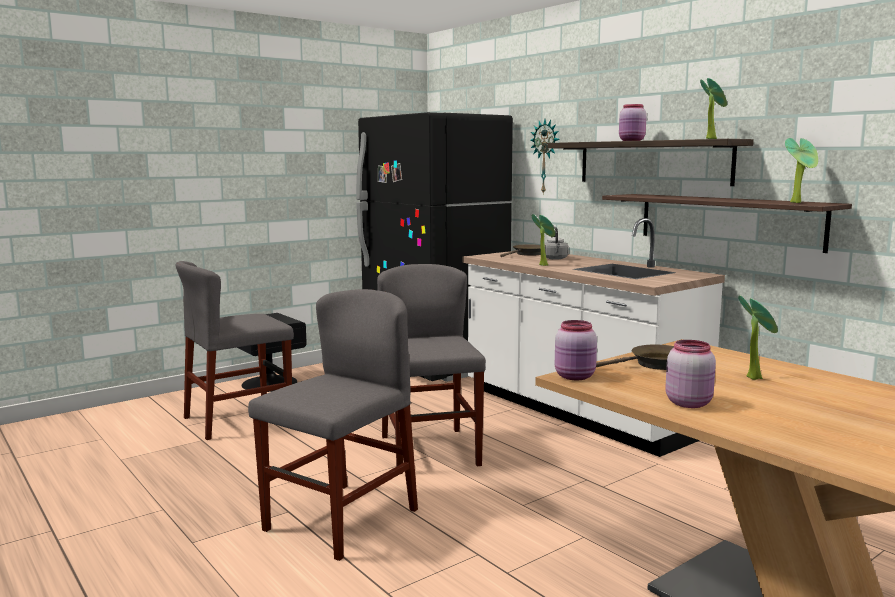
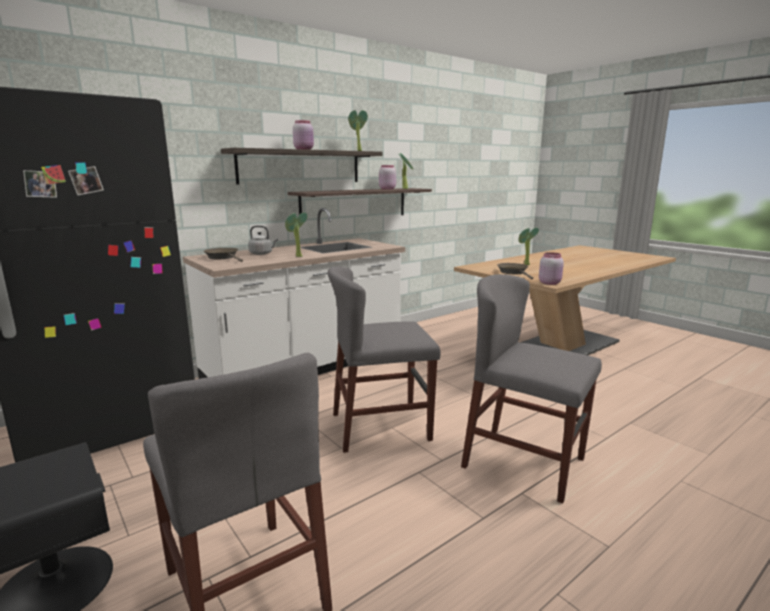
camera: 90 degrees left, 5 degrees up
wall clock [530,120,560,194] -> none
pink jar [665,340,716,408] -> pink jar moved to [379,165,396,189]

